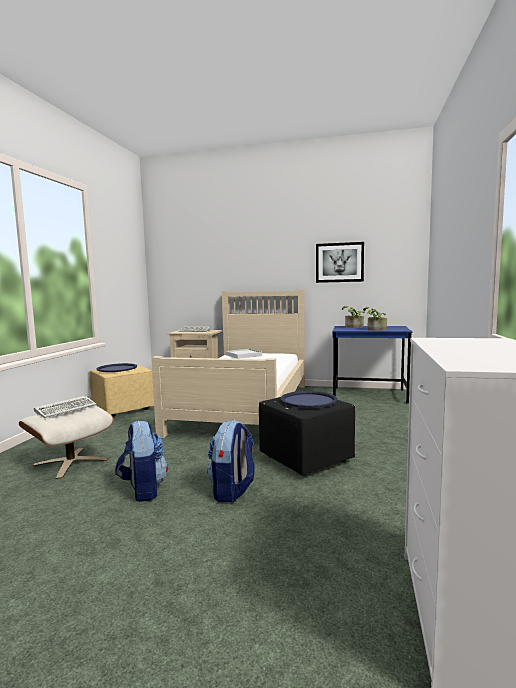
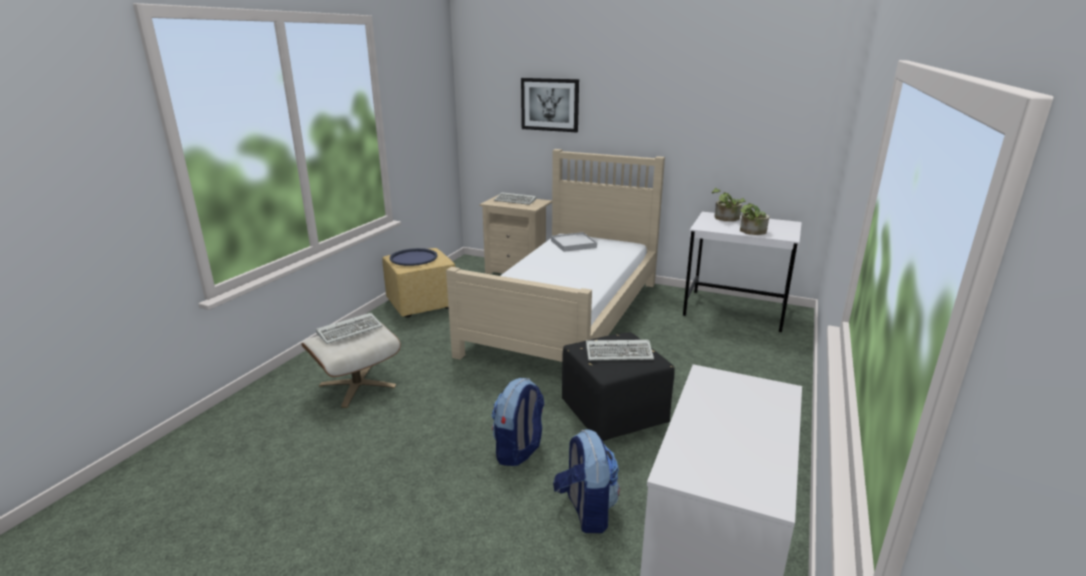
camera: 10 degrees right, 15 degrees up
backpack [115,420,168,502] -> backpack moved to [553,429,620,533]
blue tray [281,391,337,408] -> keyboard [586,340,654,361]
picture [316,242,364,283] -> picture moved to [521,78,579,132]
blue desk [332,326,412,403] -> white desk [683,212,802,332]

